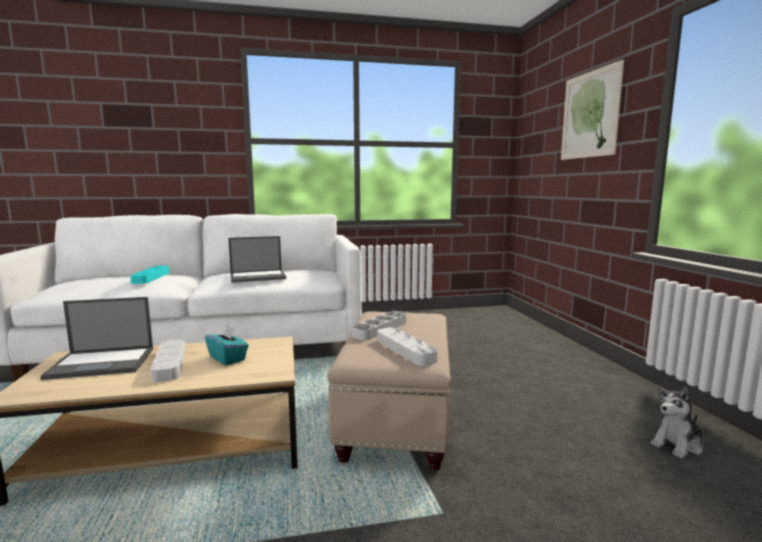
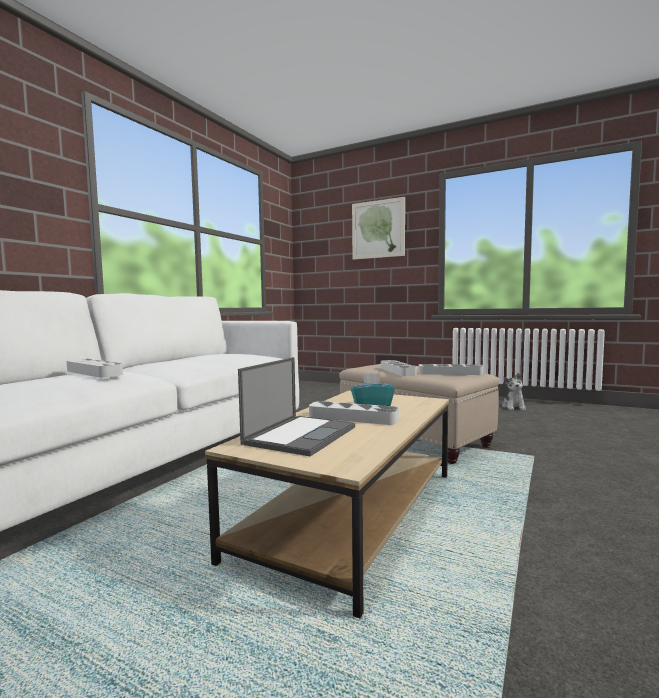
camera: 50 degrees left, 5 degrees down
turquoise tray [130,266,170,284] -> grey tray [67,359,123,378]
laptop [228,236,286,283] -> none

